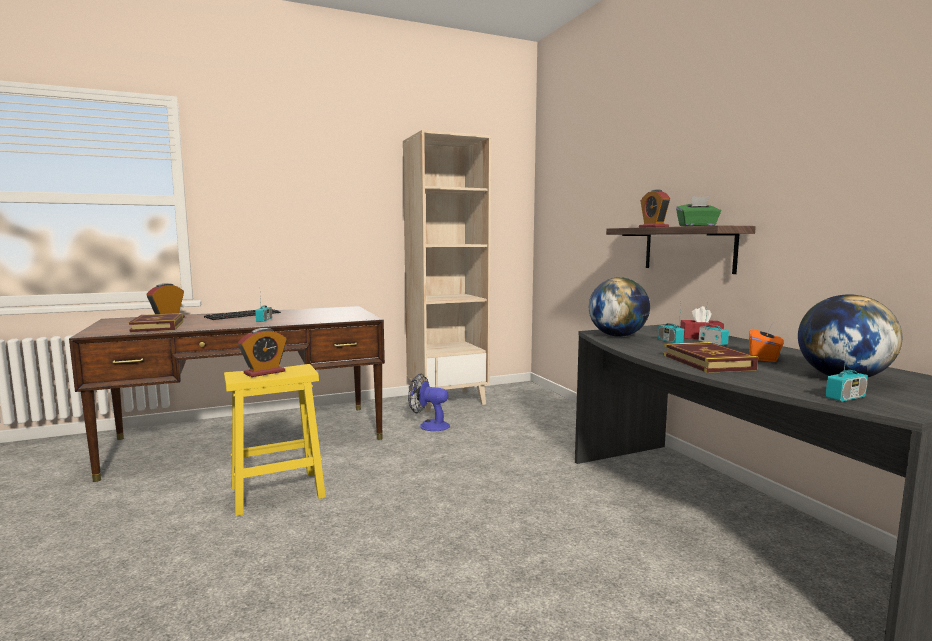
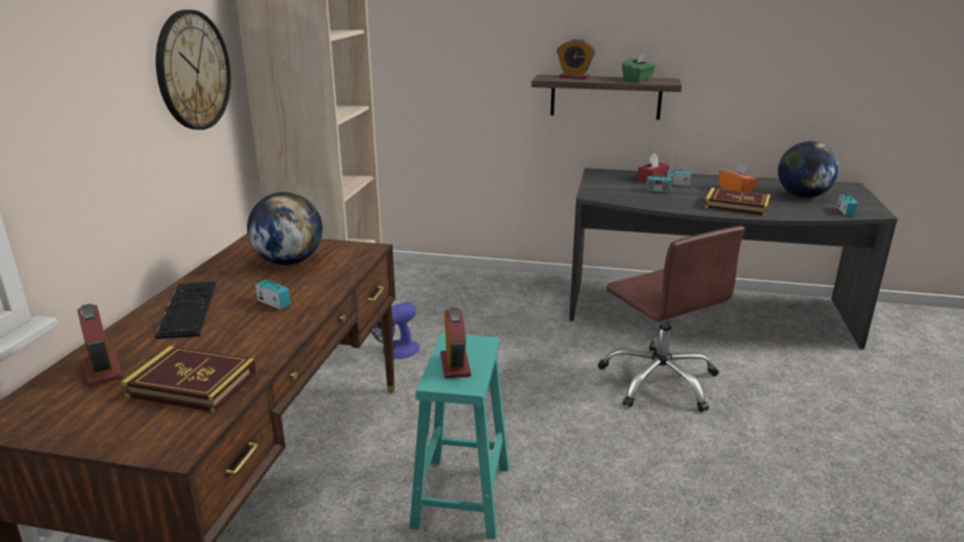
camera: 55 degrees left, 15 degrees up
yellow stool [224,364,326,516] -> turquoise stool [409,333,509,539]
globe [589,277,650,337] -> globe moved to [247,192,323,265]
none -> wall clock [156,10,231,130]
none -> brown office chair [598,226,745,412]

